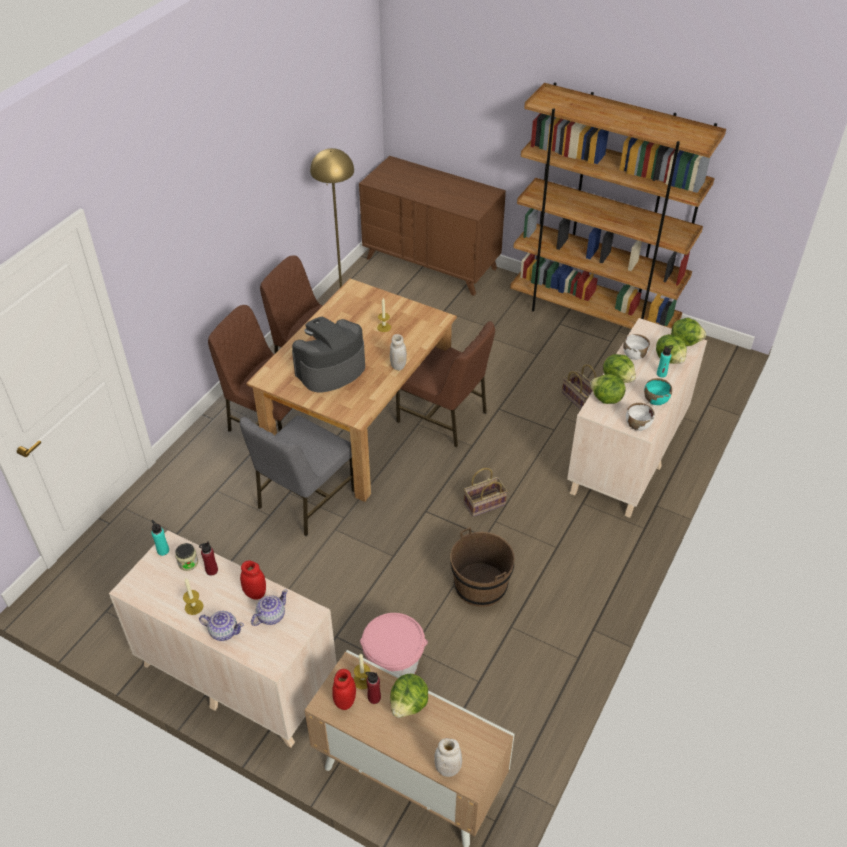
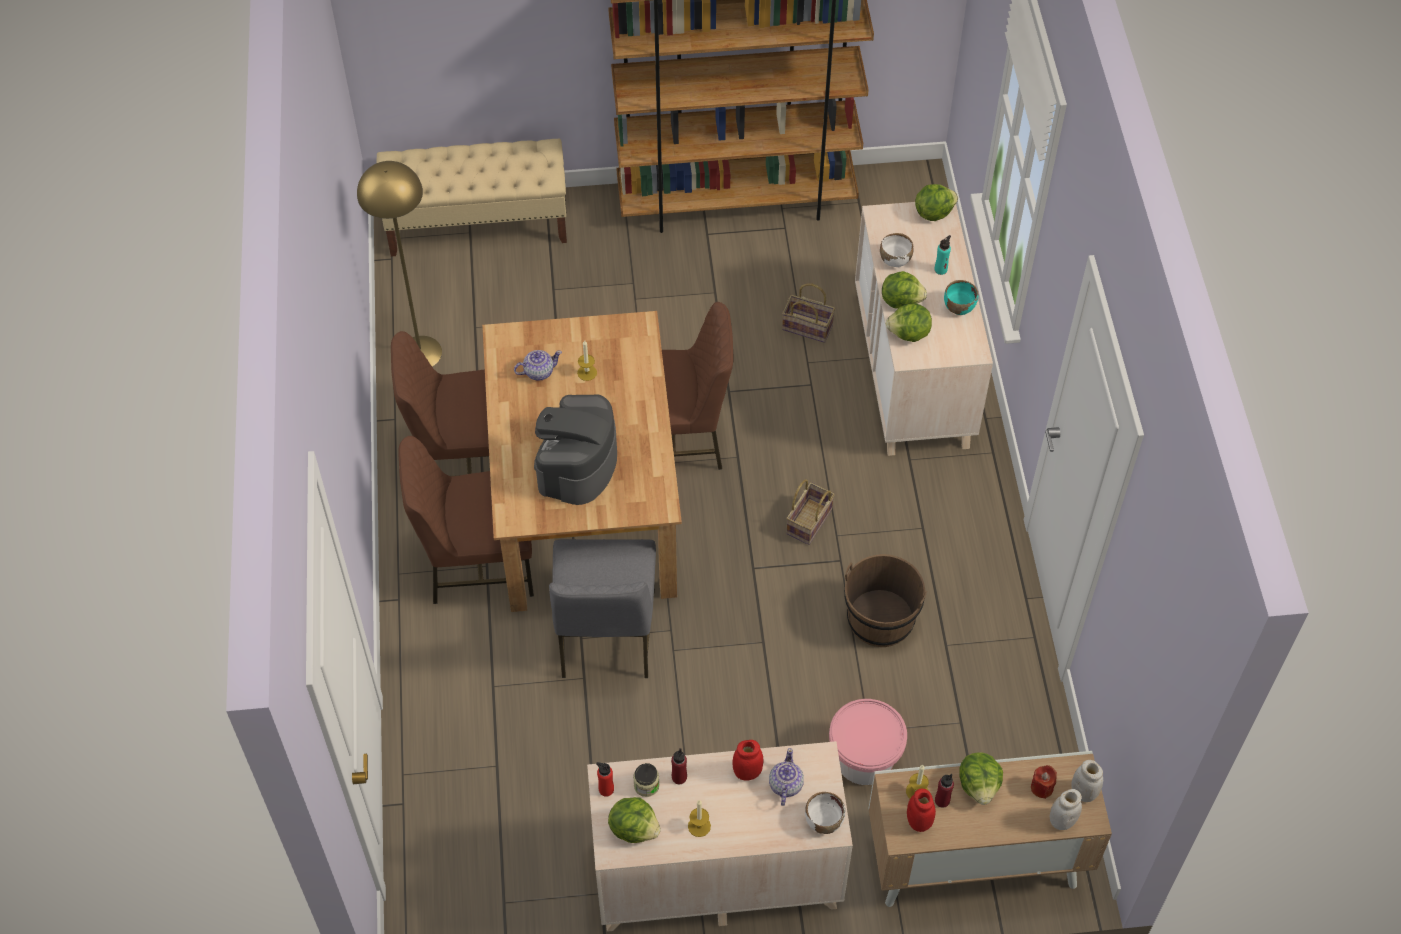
camera: 35 degrees left, 10 degrees up
turquoise bottle [151,520,169,556] -> red bottle [596,762,614,797]
teapot [199,611,244,641] -> teapot moved to [514,350,562,381]
brown dresser [359,156,506,296] -> beige bench [377,139,567,257]
white jar [390,334,407,370] -> white jar moved to [1071,760,1103,802]
white bowl [626,403,655,431] -> white bowl moved to [805,792,845,834]
lettuce [656,334,687,364] -> lettuce moved to [608,797,661,843]
none -> red candle [1031,765,1057,799]

